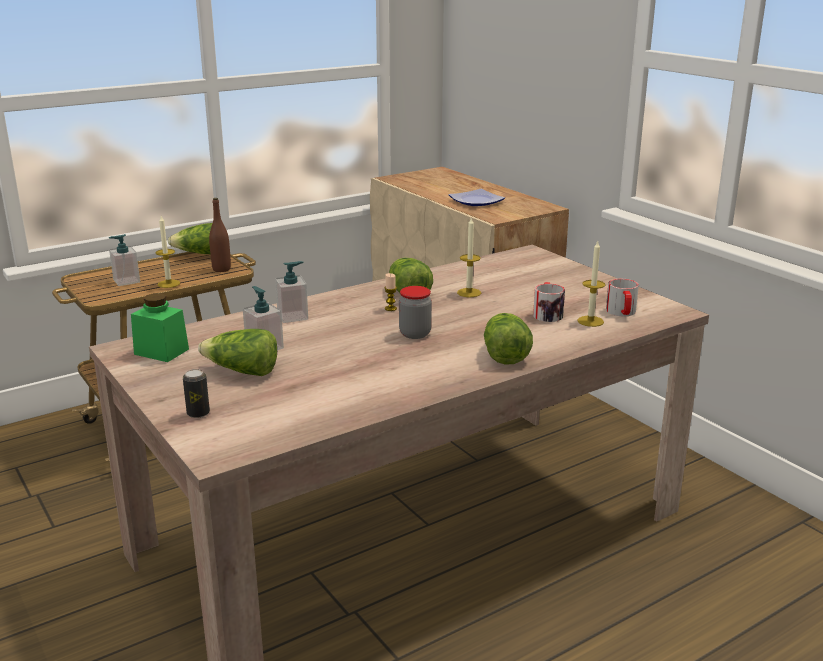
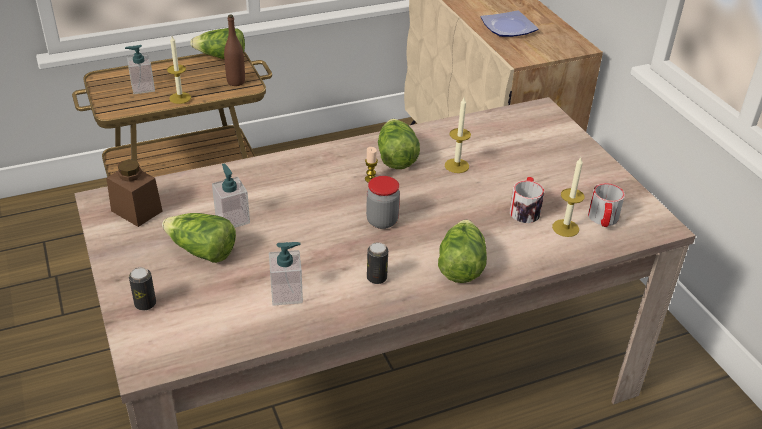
camera: 10 degrees right, 15 degrees up
green jar [131,293,189,362] -> brown jar [106,159,163,227]
soap dispenser [275,261,308,323] -> soap dispenser moved to [269,242,303,306]
none -> can [367,242,388,284]

